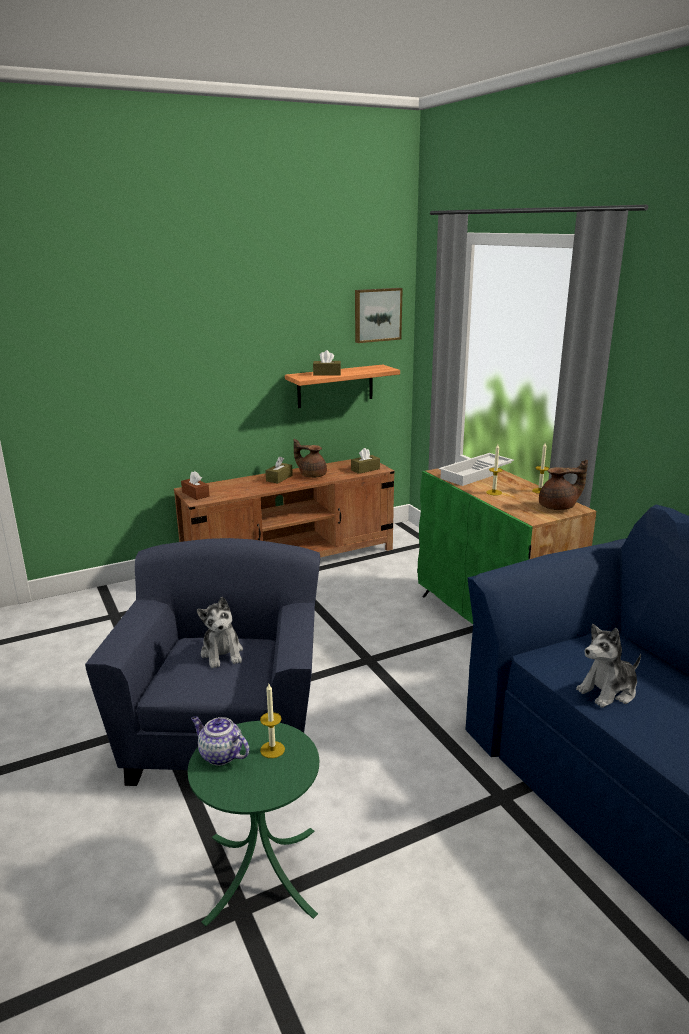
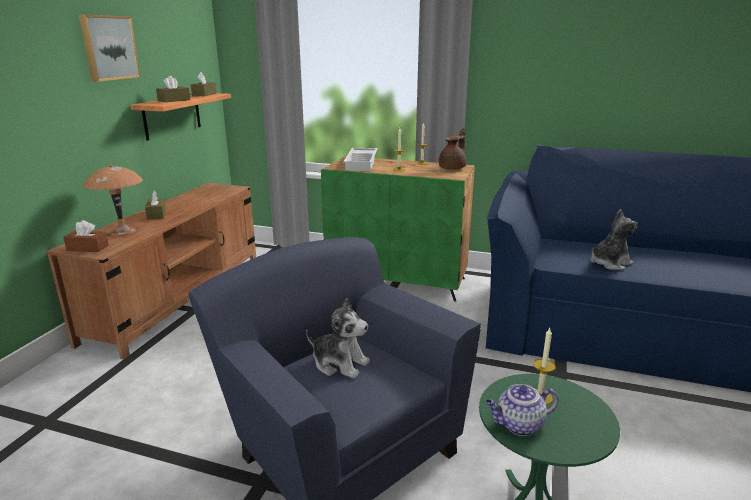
camera: 45 degrees left, 0 degrees up
brown teapot [294,439,327,478] -> none
brown tissue box [351,448,380,474] -> brown tissue box moved to [191,72,216,96]
picture [355,288,403,343] -> picture moved to [79,14,141,82]
plush toy [576,624,641,708] -> plush toy turned 135 degrees counterclockwise [591,209,638,270]
none -> brown table lamp [83,164,143,236]

